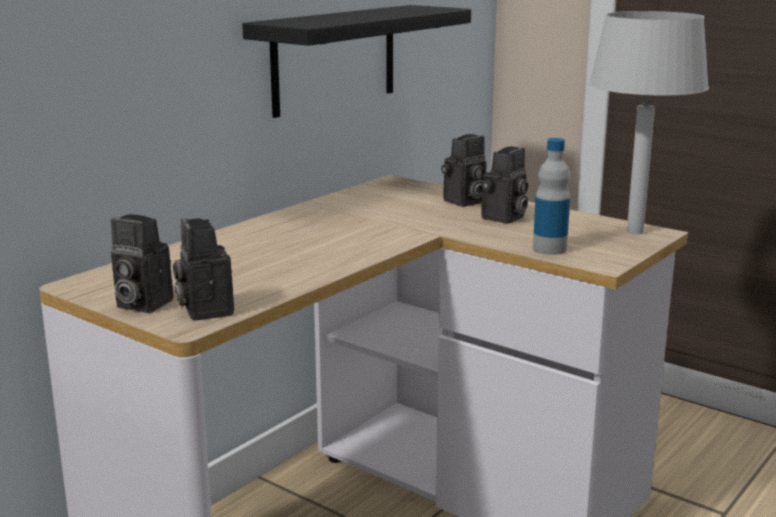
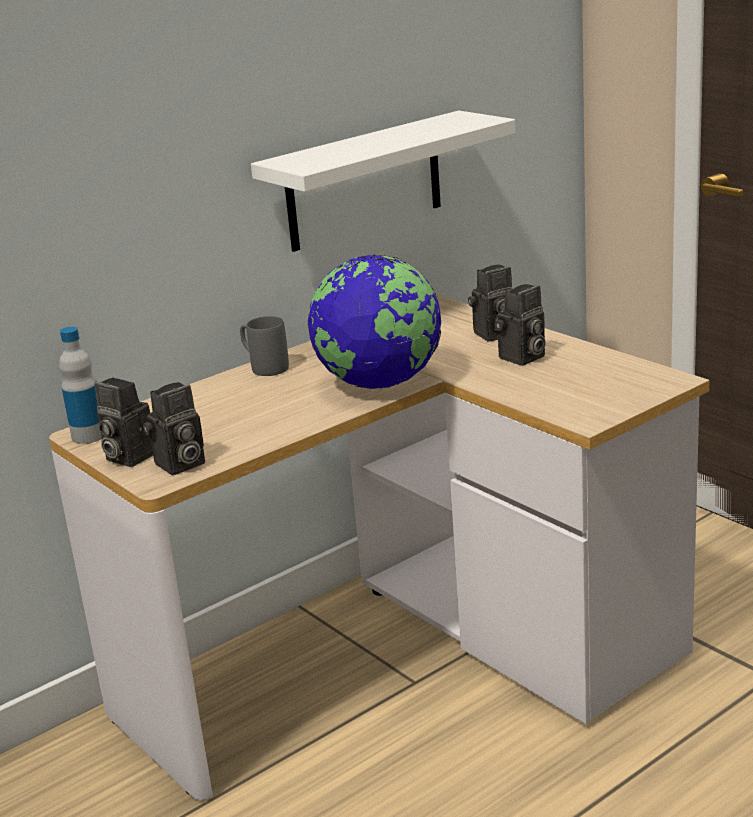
camera: 15 degrees right, 5 degrees up
camera [173,218,234,321] -> camera turned 120 degrees counterclockwise [143,382,205,475]
black shelf [242,5,471,118] -> white shelf [251,111,515,252]
bottle [533,138,570,255] -> bottle moved to [59,327,102,444]
grey table lamp [589,11,709,235] -> none
none -> grey mug [240,316,289,376]
none -> globe [307,255,441,389]

